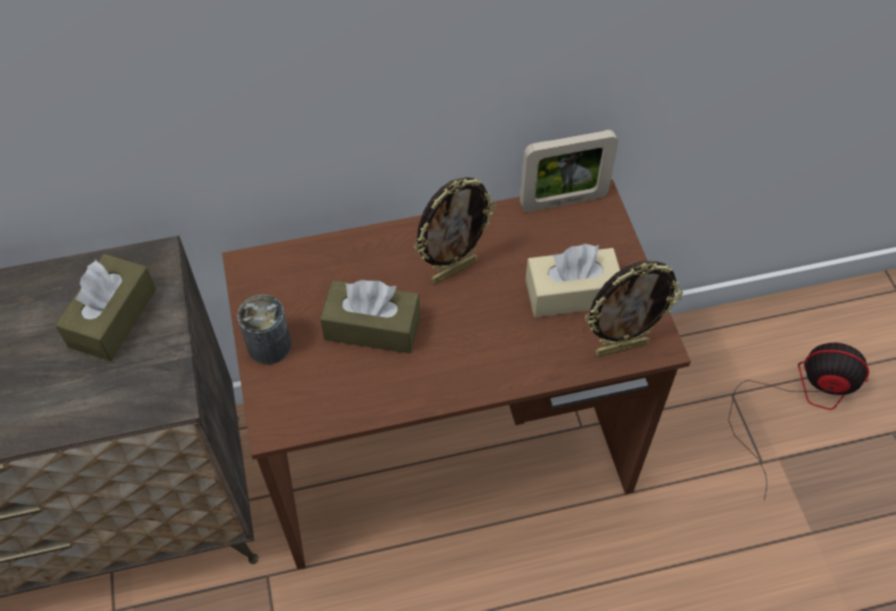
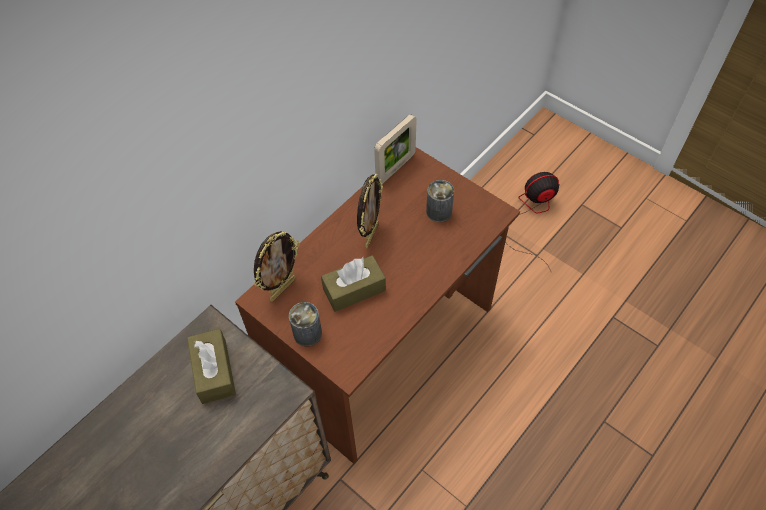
camera: 35 degrees left, 0 degrees up
beige tissue box [525,244,620,317] -> can [426,180,454,222]
picture frame [585,261,683,357] -> picture frame moved to [254,231,300,301]

